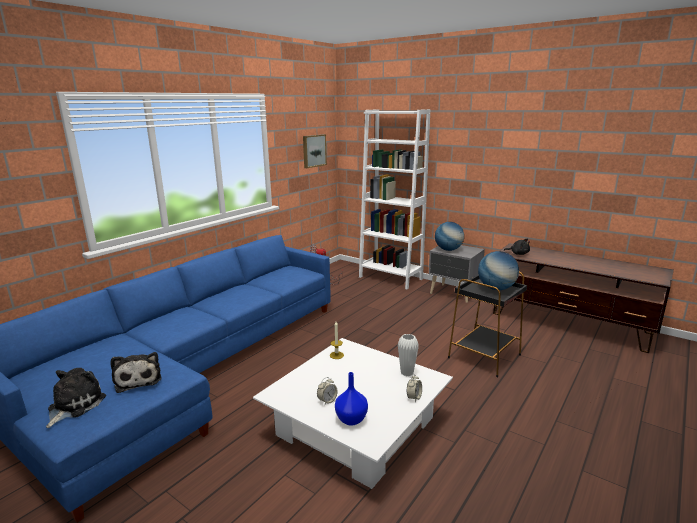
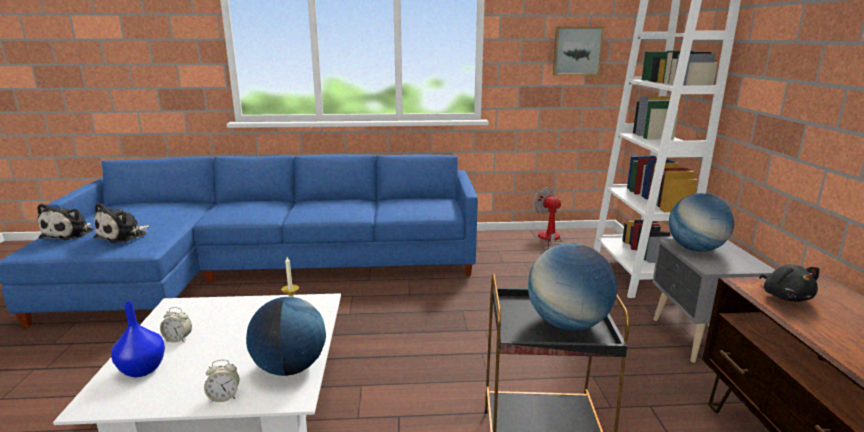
camera: 50 degrees right, 0 degrees up
plush toy [46,368,106,428] -> plush toy turned 120 degrees clockwise [38,203,95,240]
white vase [398,334,419,376] -> globe [246,297,326,376]

